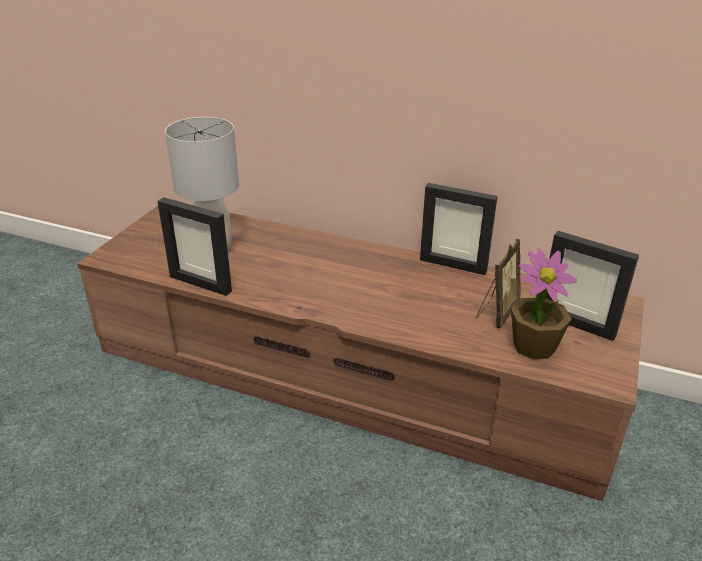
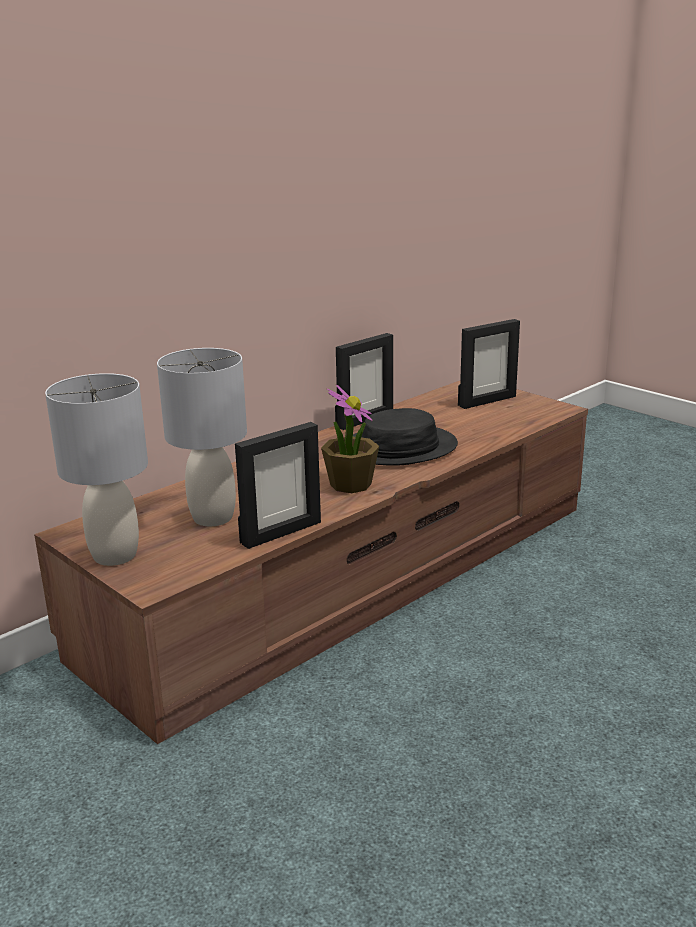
camera: 65 degrees left, 10 degrees down
picture frame [476,239,521,329] -> none
potted plant [511,248,577,359] -> potted plant moved to [321,384,379,493]
none -> grey table lamp [45,373,148,566]
none -> black hat [353,408,458,466]

